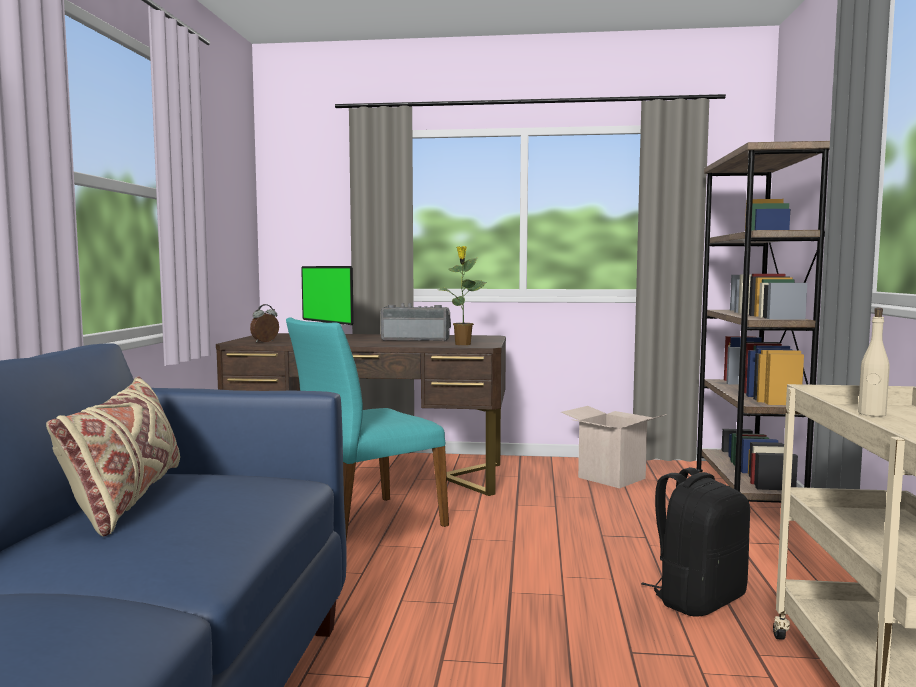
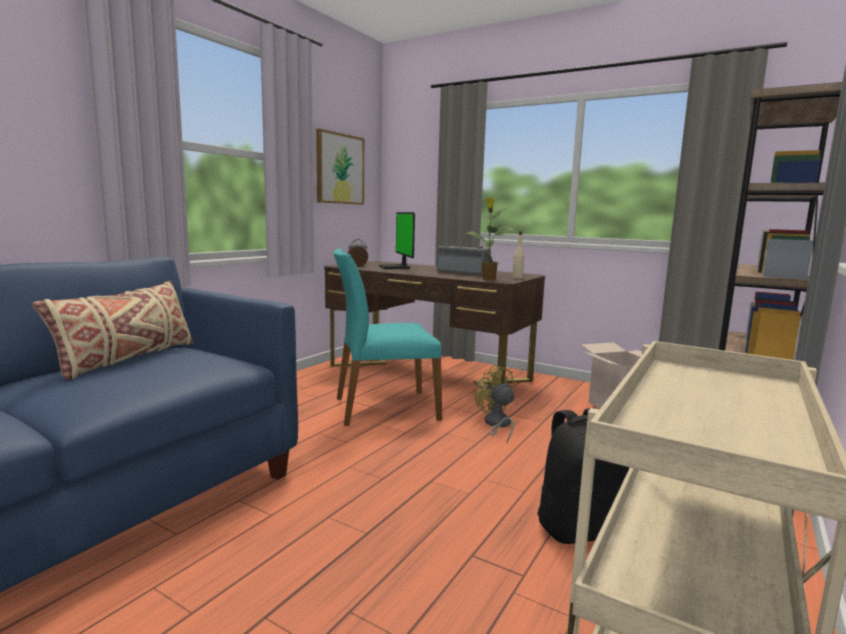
camera: 25 degrees right, 5 degrees up
beige bottle [858,308,890,416] -> beige bottle moved to [512,231,524,279]
none -> picture [316,129,364,205]
none -> yellow fan [475,364,515,443]

